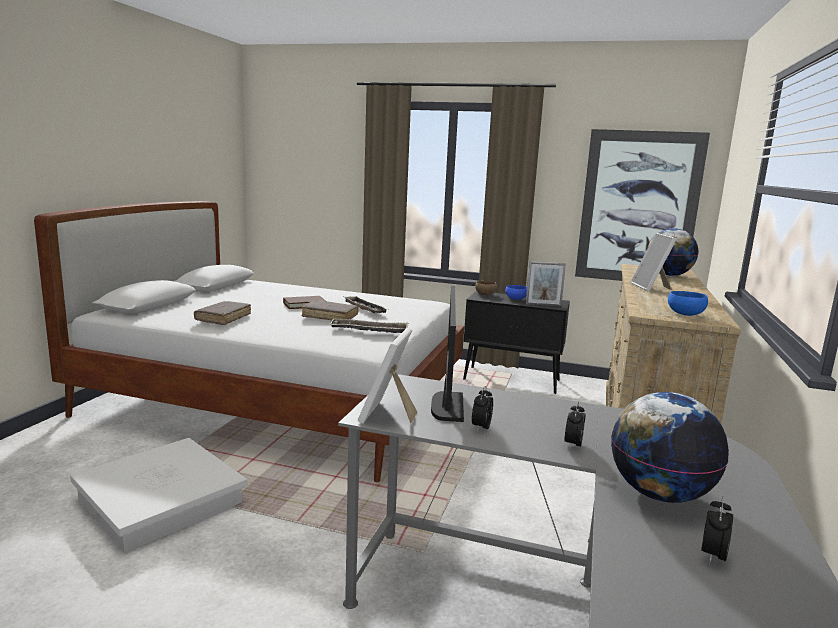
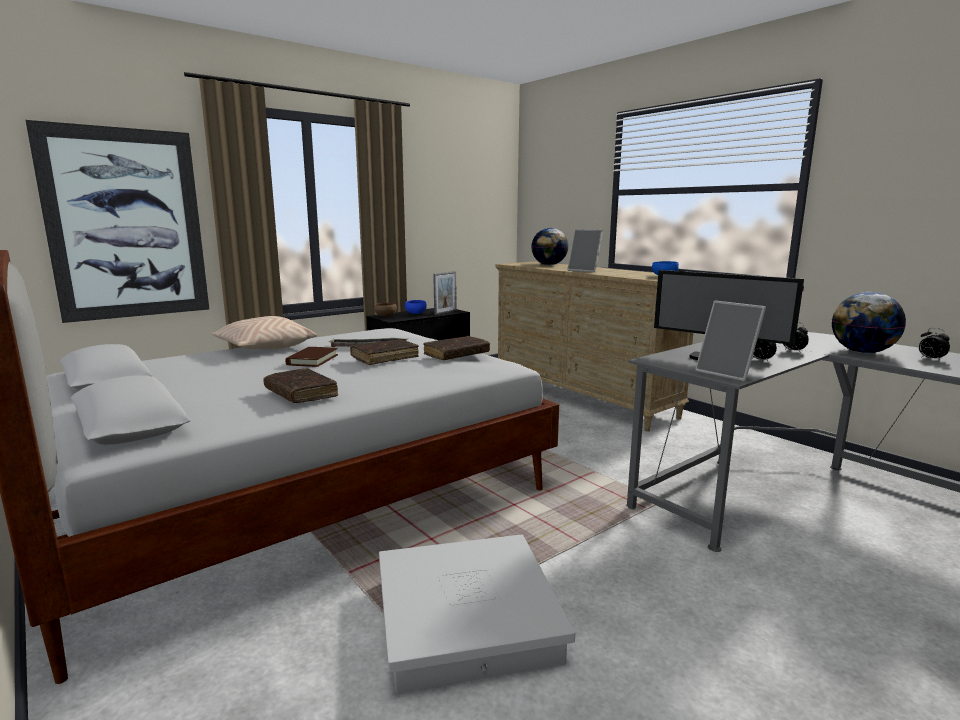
camera: 55 degrees left, 0 degrees up
tray [330,319,408,333] -> brown book [423,336,490,360]
picture [575,129,710,281] -> picture moved to [25,120,209,323]
none -> beige pillow [211,316,317,350]

